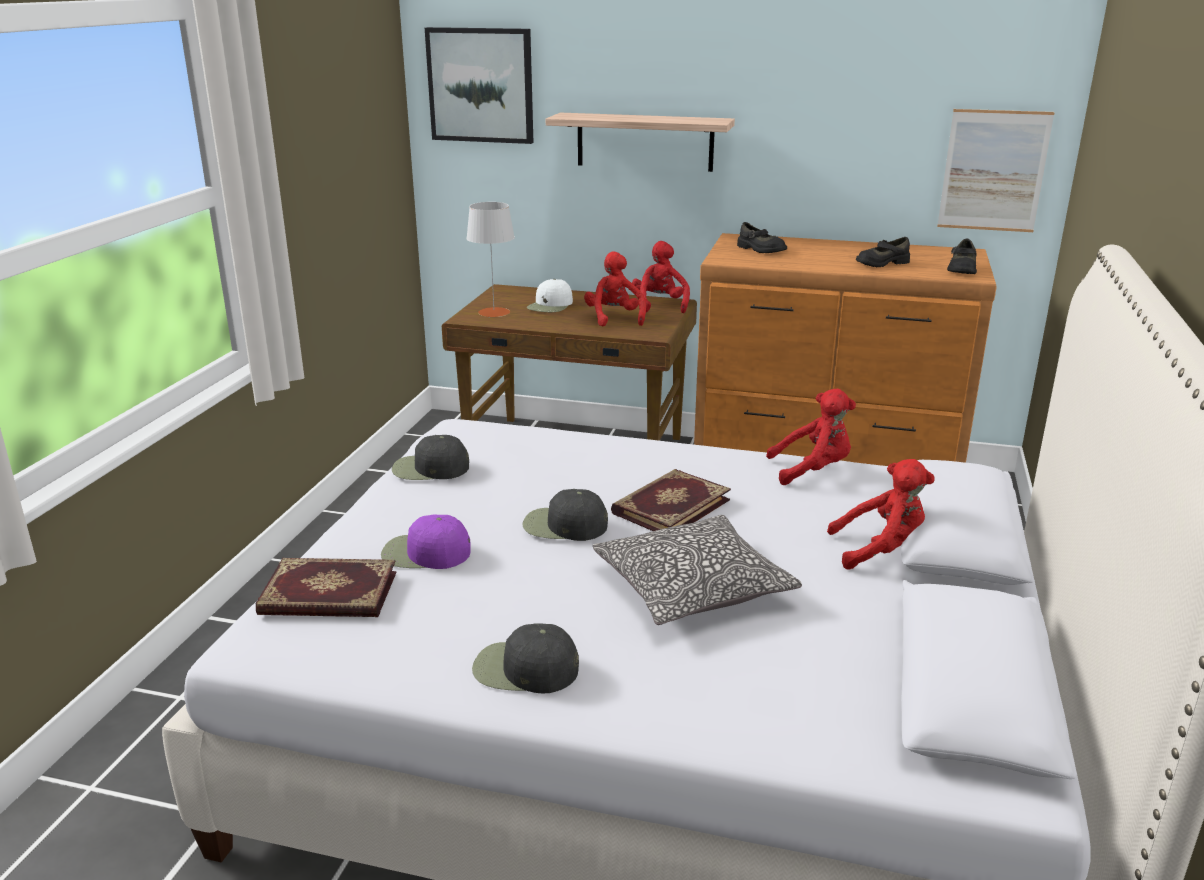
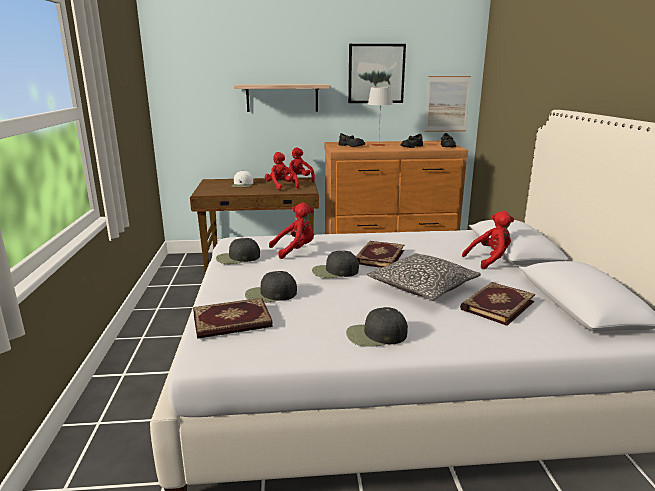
camera: 20 degrees left, 5 degrees down
purple cap [381,514,471,569] -> black cap [245,271,297,303]
picture [425,27,533,144] -> picture moved to [348,44,406,103]
grey table lamp [466,202,515,317] -> grey table lamp moved to [368,87,393,147]
red plush toy [766,389,856,485] -> red plush toy moved to [269,203,314,259]
none -> book [460,282,535,326]

